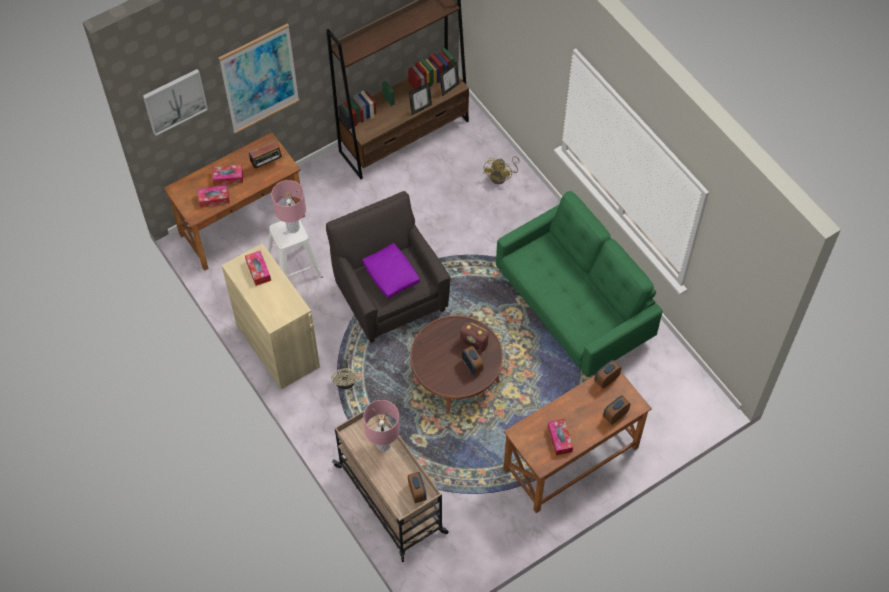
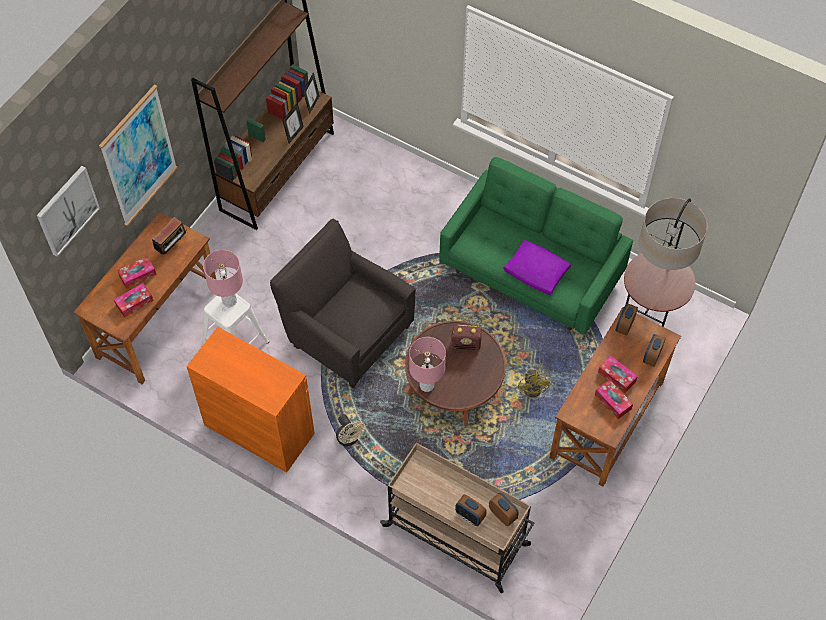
camera: 25 degrees left, 0 degrees up
beige cabinet [222,243,320,389] -> orange cabinet [186,327,315,473]
tissue box [245,251,271,286] -> tissue box moved to [598,356,638,393]
purple pillow [362,243,420,299] -> purple pillow moved to [503,240,571,295]
pink table lamp [363,400,400,451] -> pink table lamp moved to [409,337,446,392]
alarm clock [462,346,483,375] -> alarm clock moved to [455,494,487,526]
yellow fan [483,156,520,184] -> yellow fan moved to [518,358,552,397]
none -> floor lamp [624,198,707,327]

